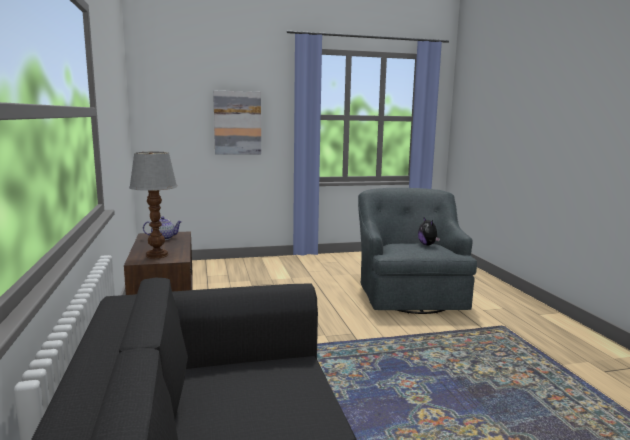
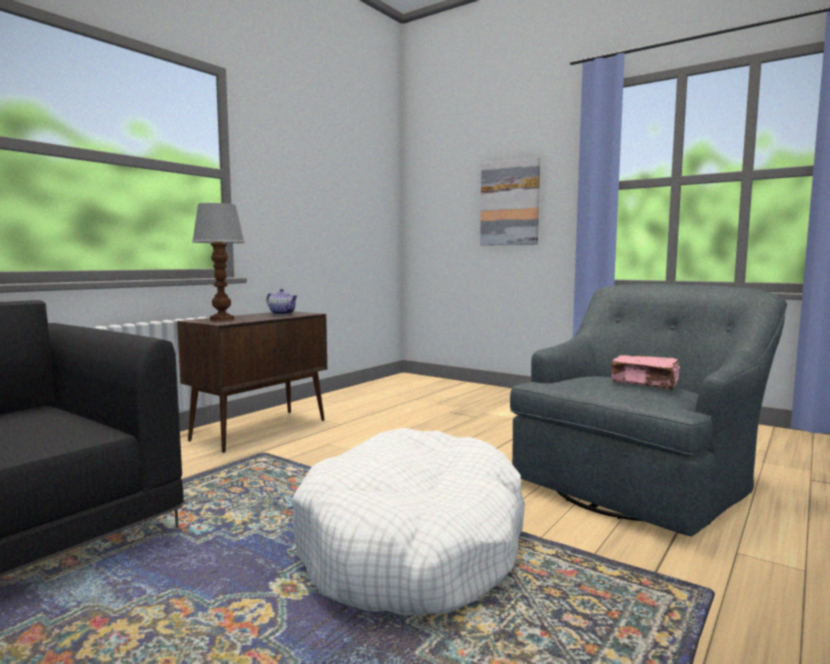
camera: 50 degrees right, 5 degrees down
plush toy [418,218,440,245] -> pink book [611,355,680,390]
none -> white dog bed [292,428,525,616]

